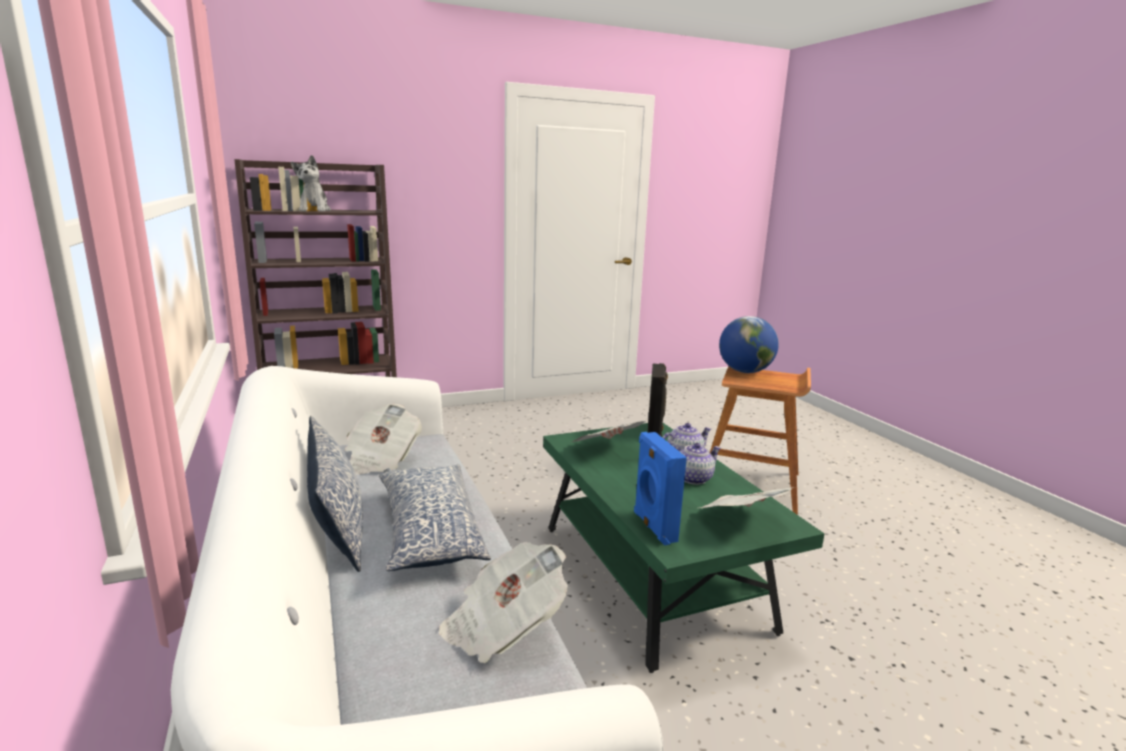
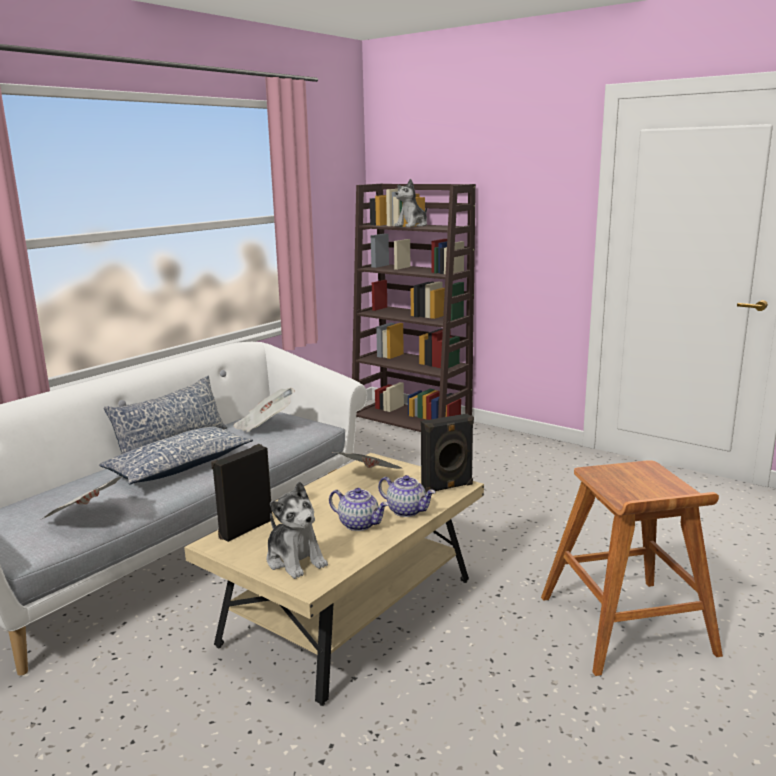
camera: 60 degrees right, 0 degrees up
green coffee table [543,423,825,673] -> beige coffee table [184,453,484,706]
blue speaker [634,432,687,546] -> black speaker [211,444,272,542]
newspaper [699,487,794,508] -> plush toy [266,481,328,579]
globe [719,316,779,373] -> none

